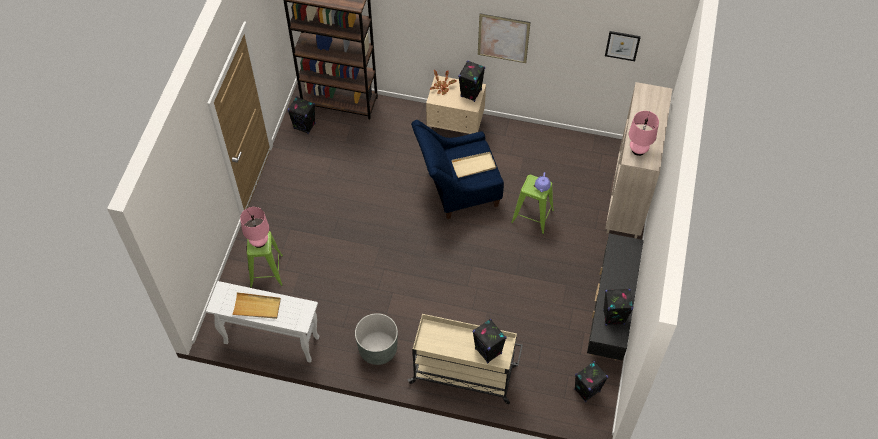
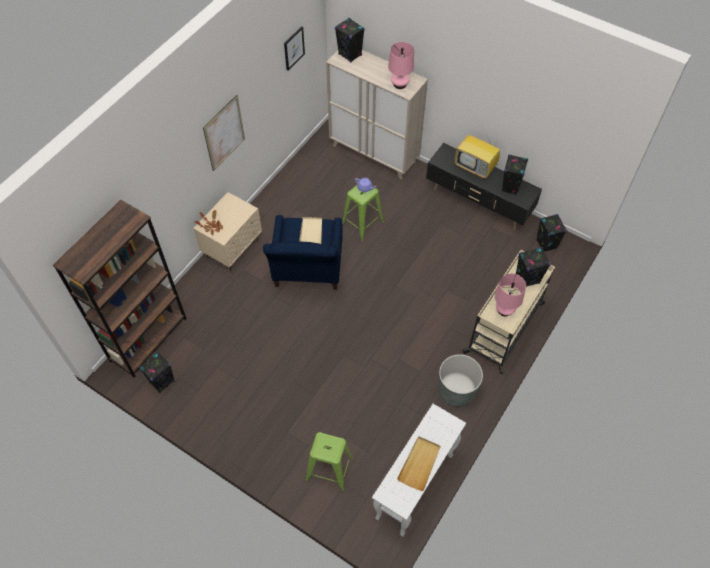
camera: 70 degrees left, 0 degrees up
pink table lamp [240,207,269,248] -> pink table lamp moved to [495,274,526,316]
black speaker [458,61,485,102] -> black speaker moved to [335,18,365,63]
none -> television [455,135,500,178]

